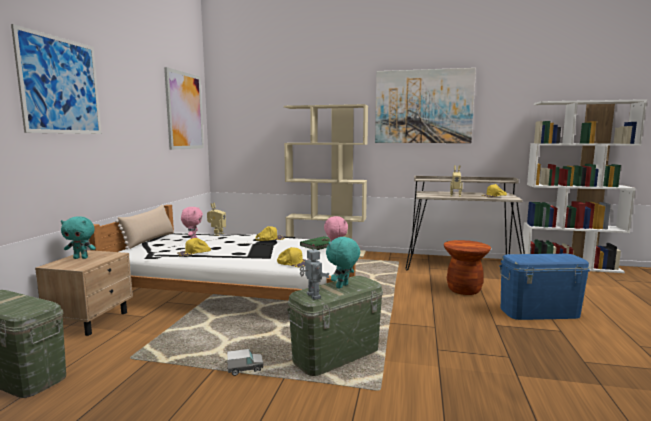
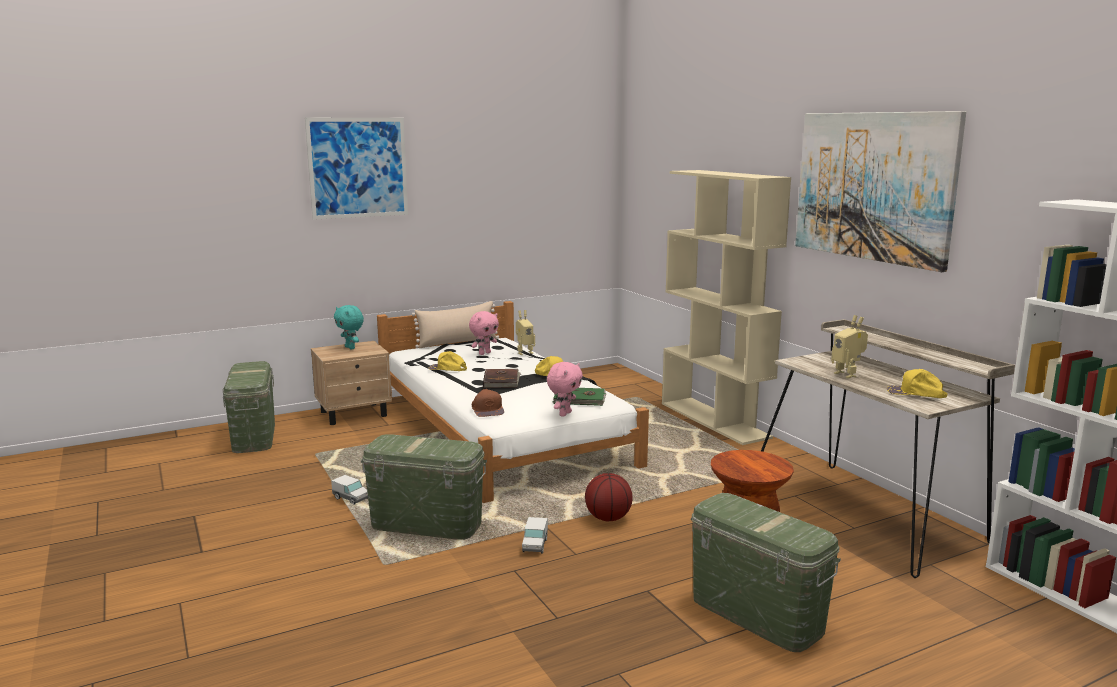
camera: 50 degrees right, 5 degrees up
picture [164,67,204,150] -> none
yellow cap [277,247,305,267] -> brown cap [472,389,504,417]
toy robot [300,244,330,300] -> none
turquoise plush toy [326,237,360,288] -> none
blue storage box [499,254,590,320] -> green storage box [691,493,841,652]
none -> brown book [483,369,521,388]
none -> toy truck [522,517,548,553]
none -> basketball [585,473,633,522]

